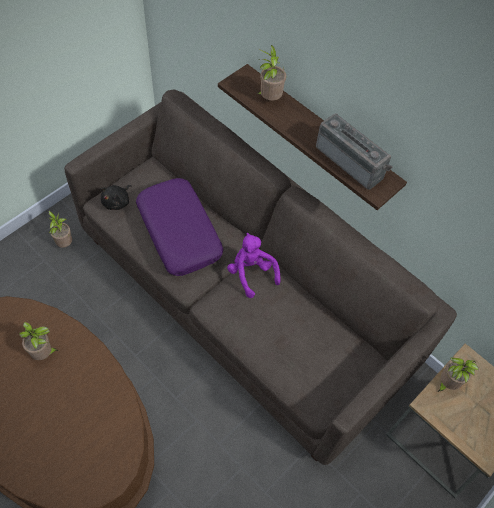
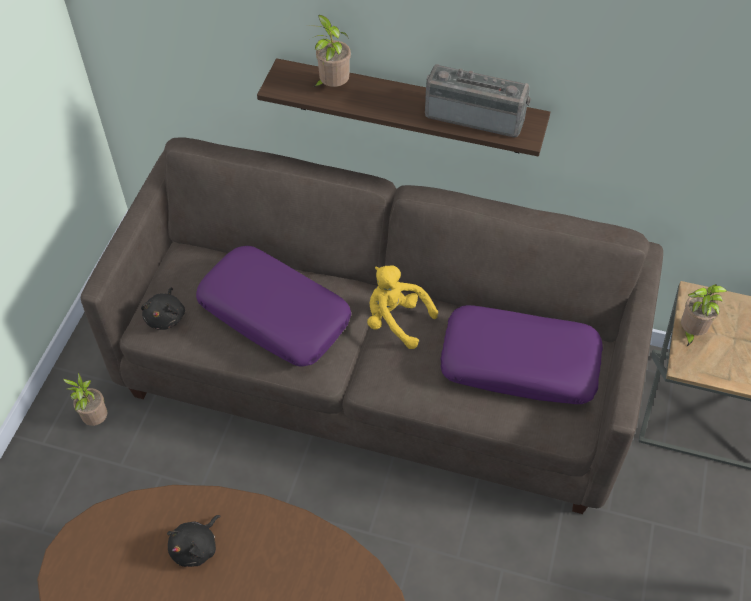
camera: 25 degrees left, 5 degrees down
potted plant [19,322,58,360] -> black plush toy [167,515,220,567]
purple plush toy [227,233,281,298] -> yellow plush toy [367,266,438,349]
none -> purple pillow [440,305,603,404]

